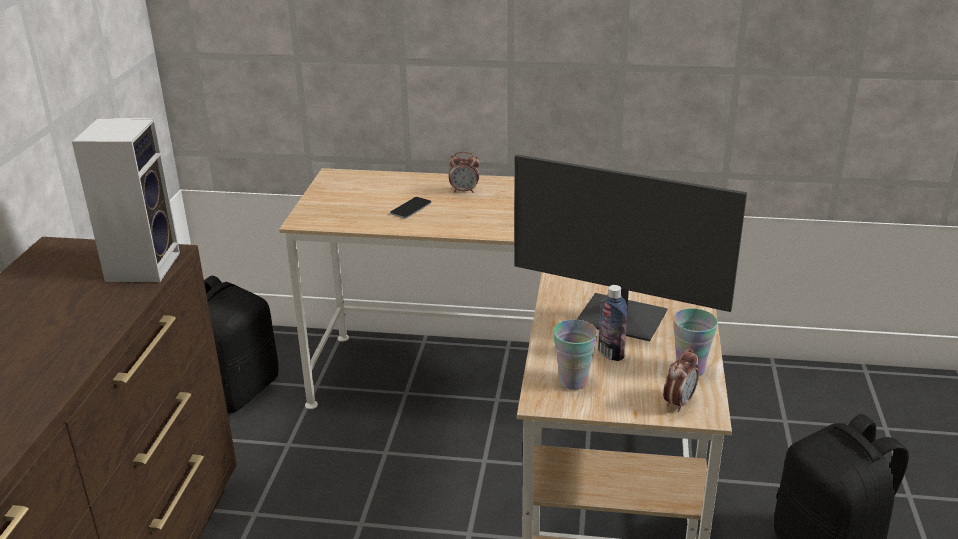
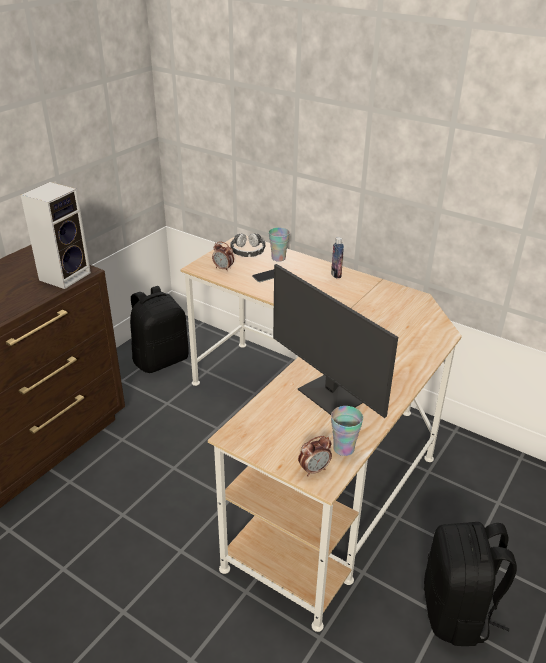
camera: 25 degrees right, 5 degrees up
alarm clock [449,152,480,193] -> alarm clock moved to [212,241,234,272]
cup [553,320,598,390] -> cup moved to [269,228,290,262]
bottle [598,285,627,361] -> bottle moved to [331,237,344,278]
none -> headphones [230,233,265,257]

